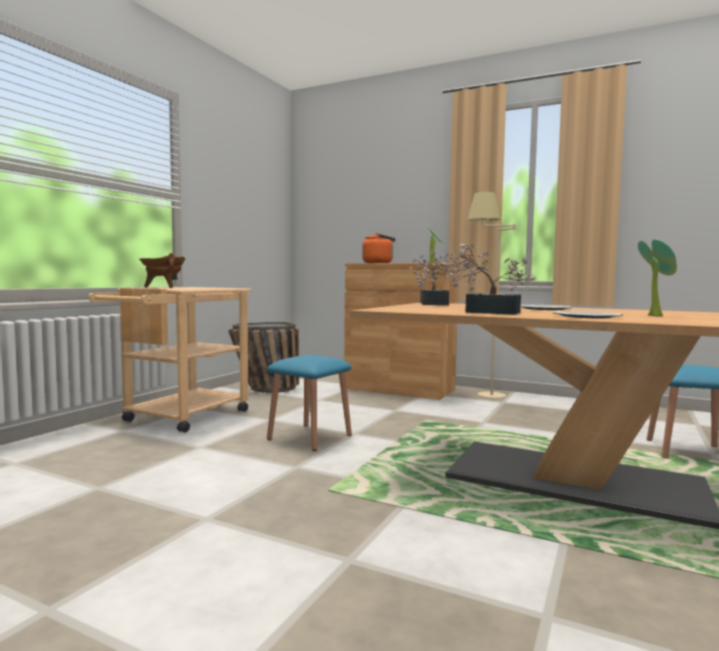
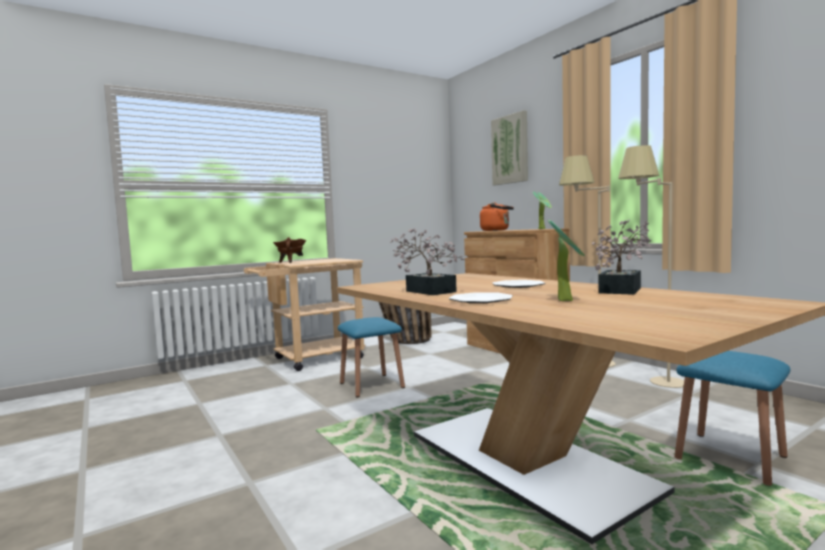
camera: 30 degrees right, 0 degrees up
potted plant [410,251,456,305] -> potted plant moved to [591,220,652,295]
none -> picture [491,110,528,185]
none -> beige floor lamp [618,145,684,388]

